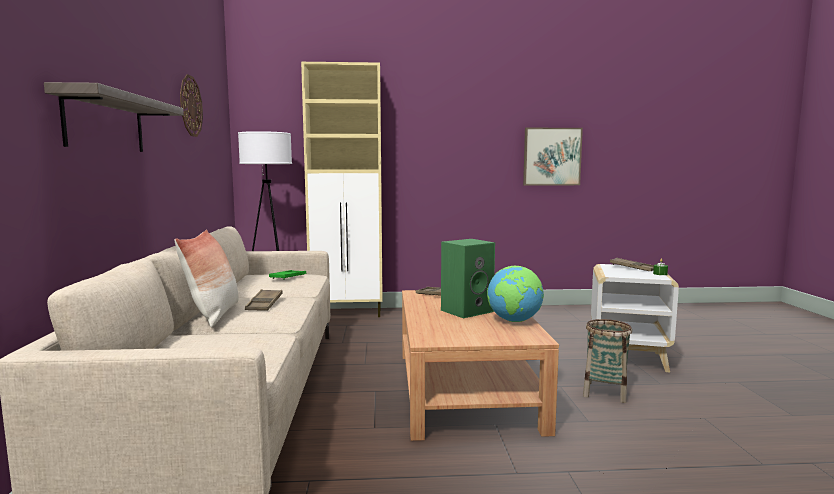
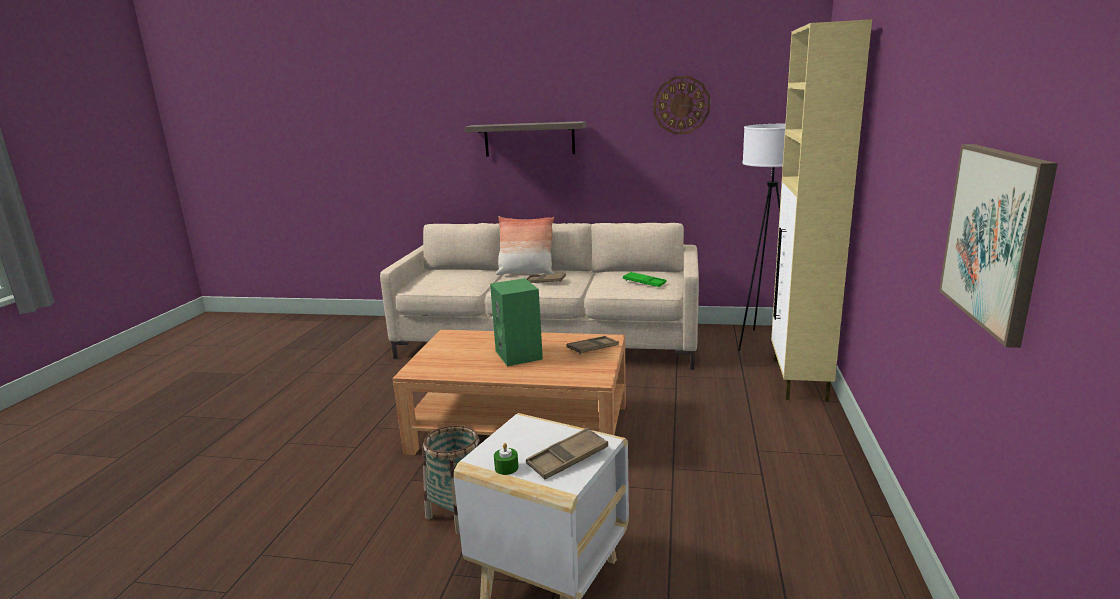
camera: 105 degrees right, 10 degrees up
globe [487,266,544,322] -> none

